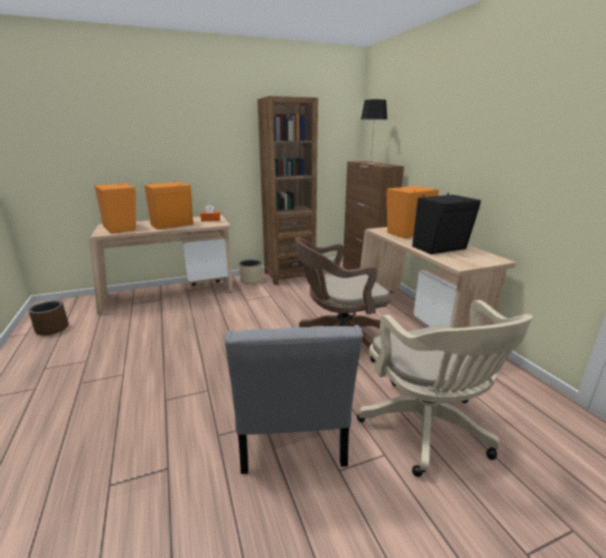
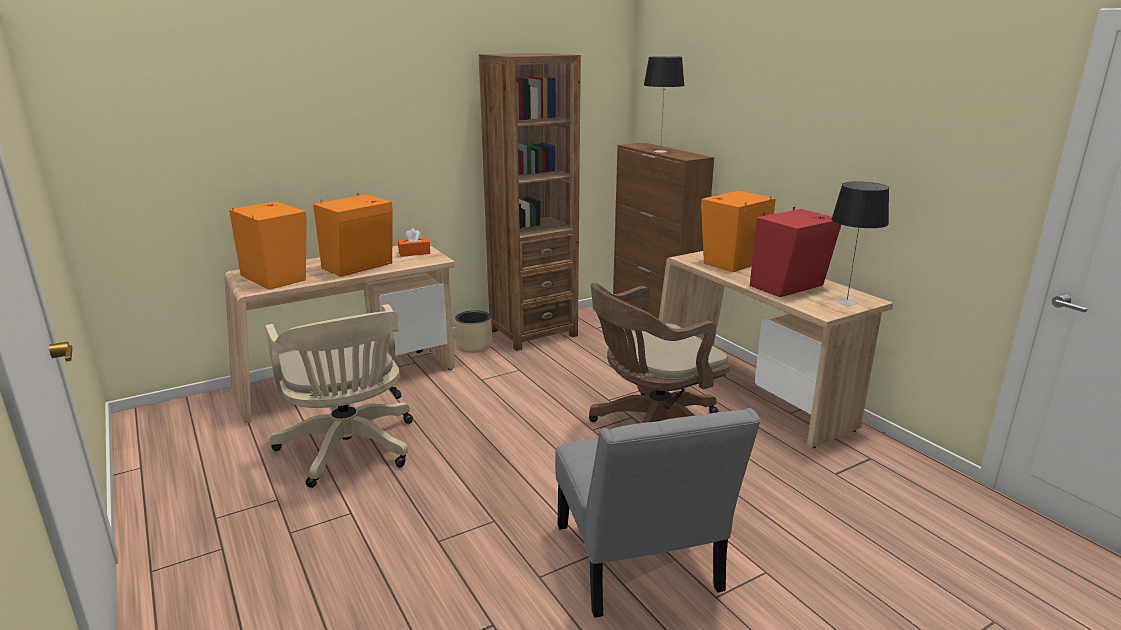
camera: 10 degrees left, 0 degrees up
brown planter [28,300,69,335] -> none
beige office chair [357,300,533,477] -> beige office chair moved to [265,304,413,488]
black speaker [412,193,481,254] -> red speaker [750,207,841,297]
none -> table lamp [831,181,889,305]

